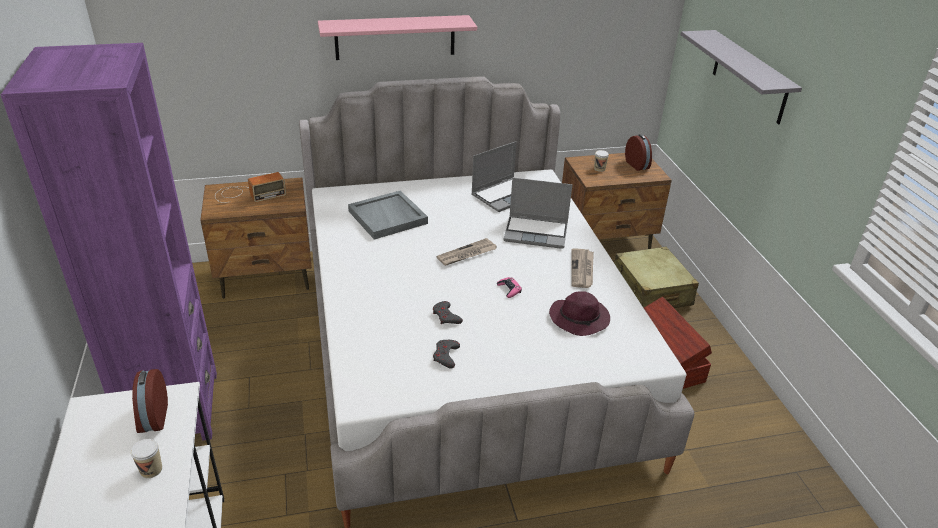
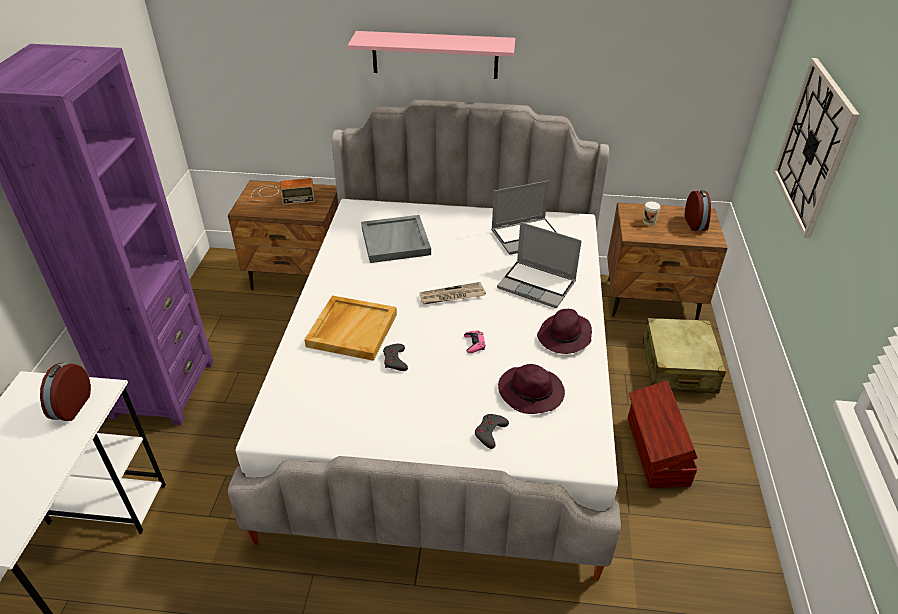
camera: 20 degrees right, 5 degrees up
cup [131,439,162,478] -> none
grey game controller [433,340,460,369] -> grey game controller moved to [475,414,509,449]
newspaper [571,249,594,288] -> purple hat [537,309,592,354]
grey shelf [681,30,802,124] -> wall clock [773,58,860,238]
none -> beige tray [305,295,397,361]

